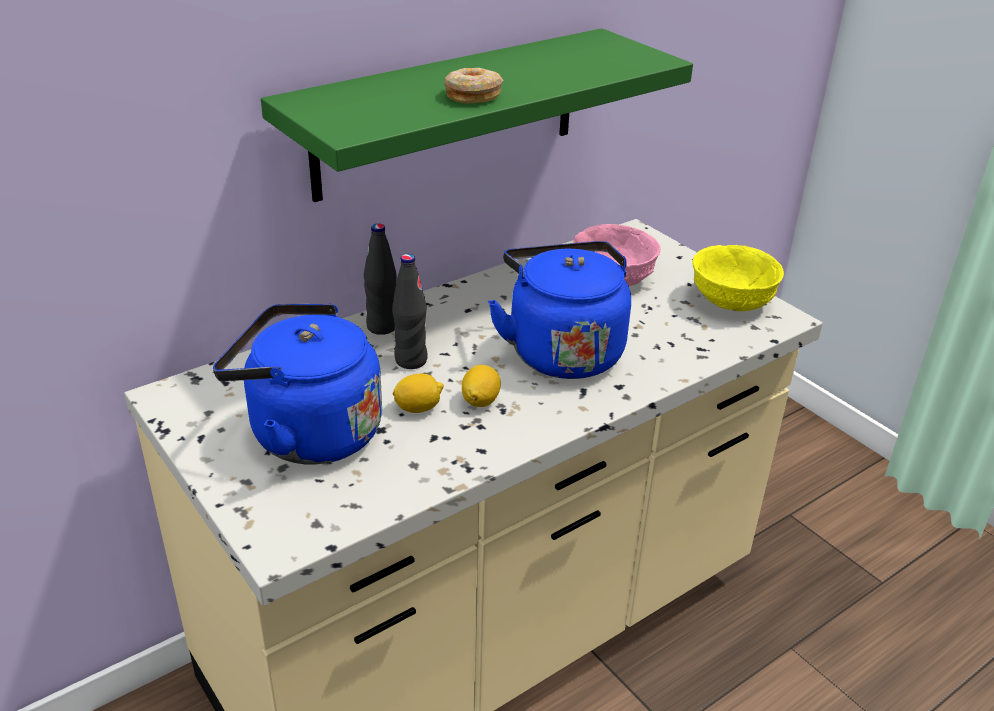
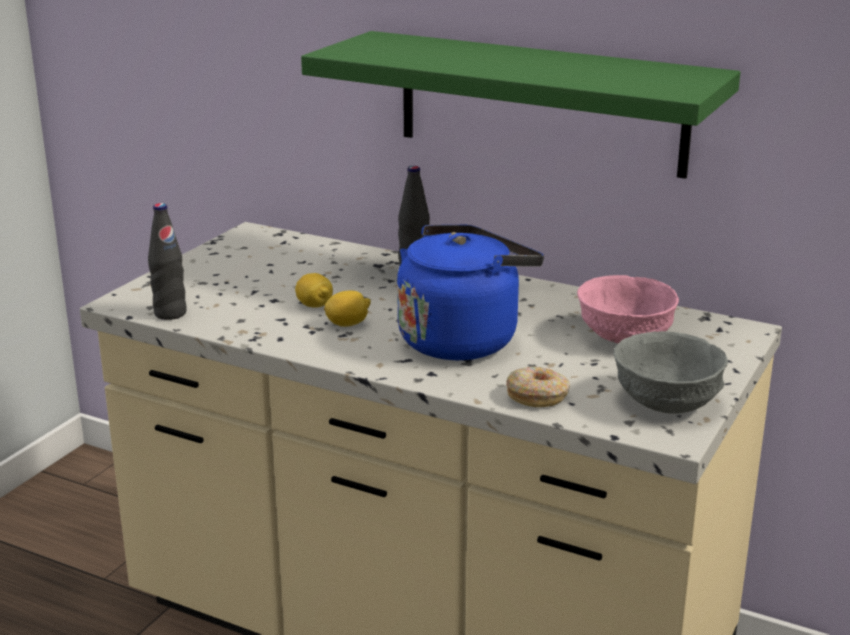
camera: 65 degrees right, 10 degrees down
blue kettle [213,304,382,465] -> none
black bottle [392,254,427,369] -> black bottle moved to [148,203,187,320]
donut [444,68,504,104] -> donut moved to [506,367,570,407]
yellow bowl [693,245,784,311] -> grey bowl [613,331,728,414]

